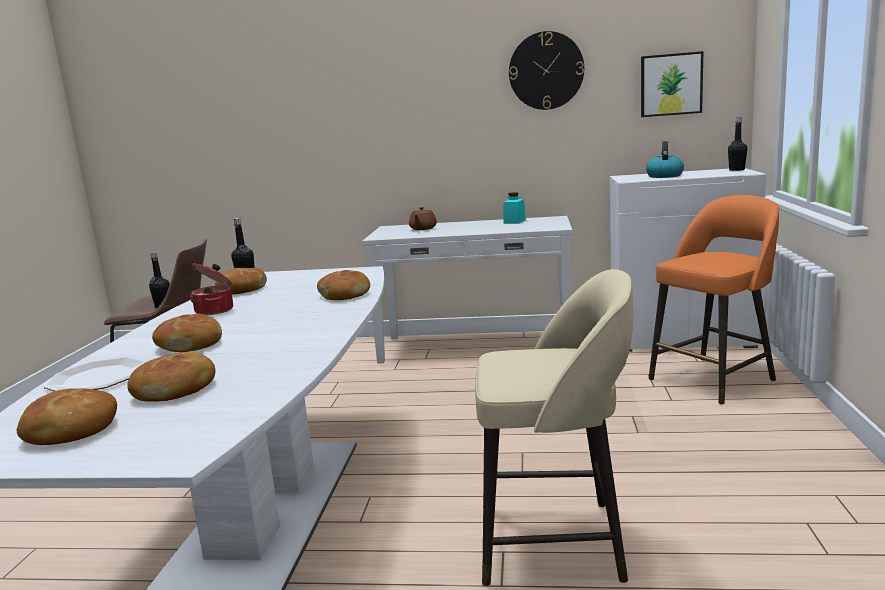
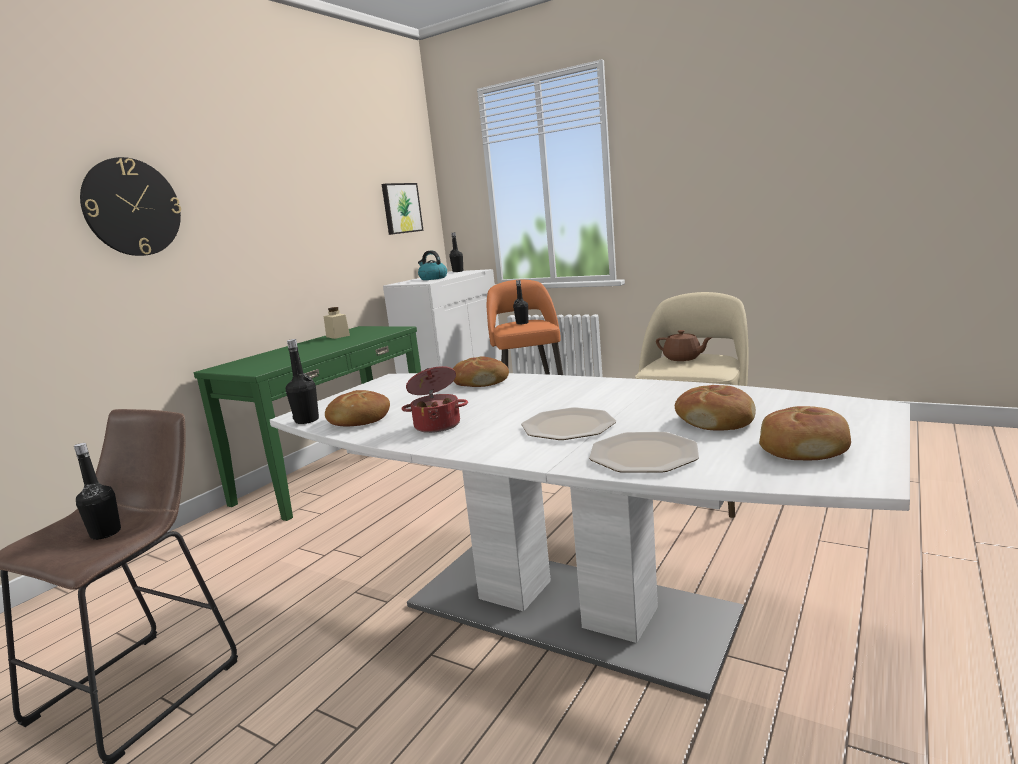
camera: 65 degrees left, 0 degrees up
bread [152,314,222,352] -> plate [521,407,616,440]
white console table [363,216,573,363] -> green console table [194,326,421,521]
brown teapot [409,207,437,230] -> brown teapot moved to [656,330,712,361]
turquoise jar [503,192,526,224] -> beige jar [324,307,350,339]
wall clock [509,31,584,110] -> wall clock moved to [80,157,181,256]
none -> black bottle [513,280,528,324]

